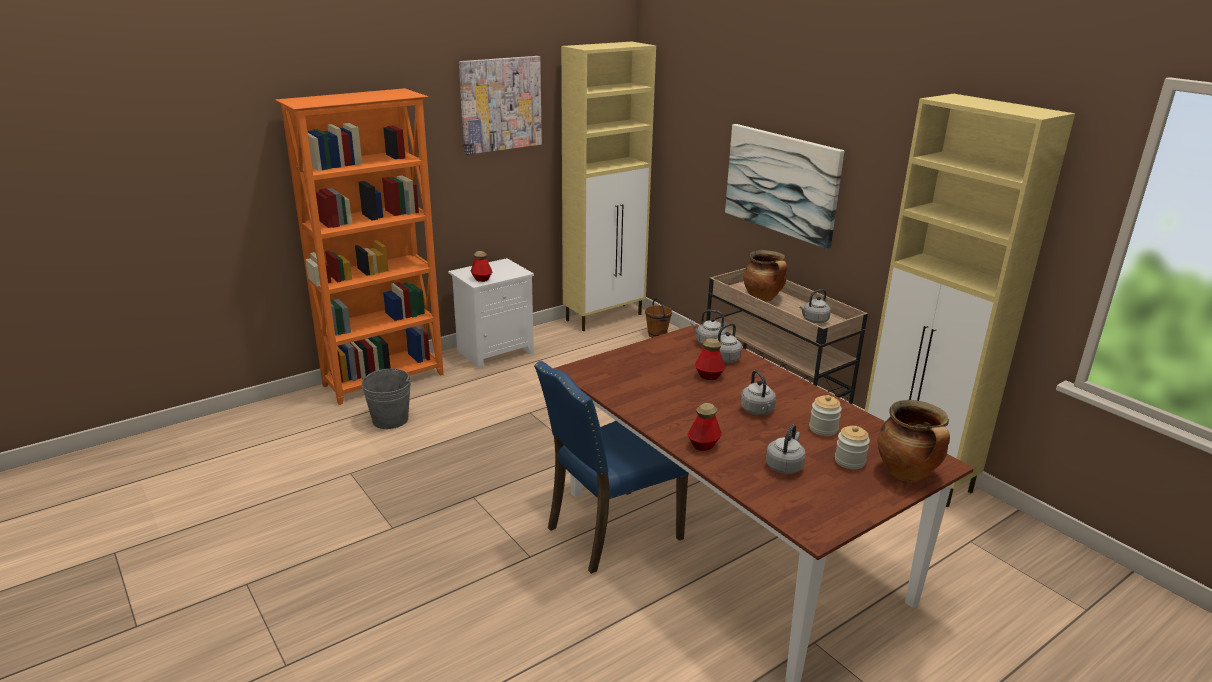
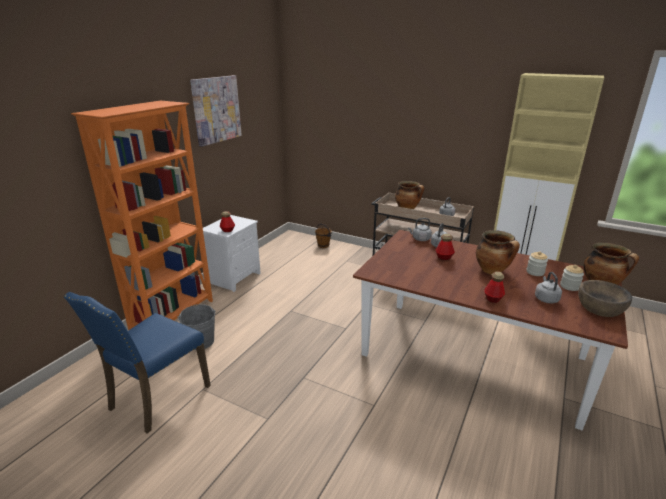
camera: 25 degrees left, 0 degrees up
blue chair [534,361,689,574] -> blue chair moved to [64,292,211,434]
beige cabinet [561,42,656,331] -> none
picture [725,124,845,249] -> none
grey kettle [741,370,776,415] -> cooking pot [476,230,520,274]
none -> brown bowl [578,280,632,317]

